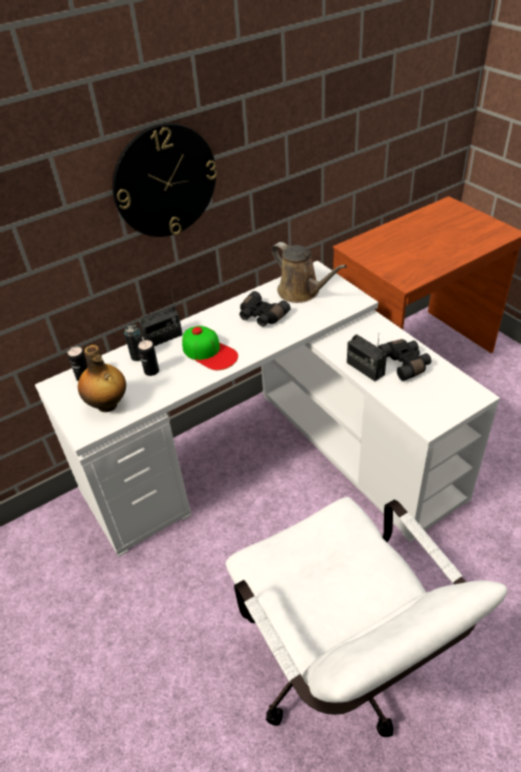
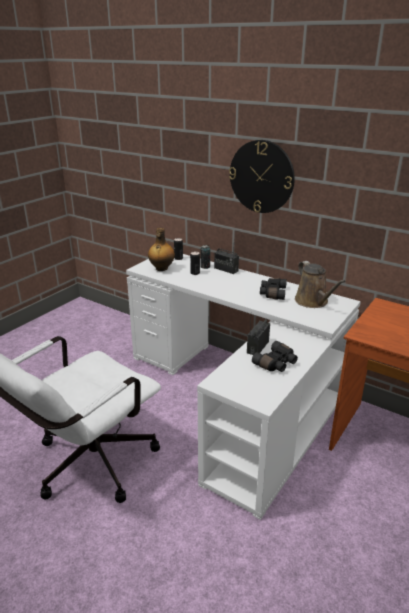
camera: 65 degrees right, 15 degrees down
cap [182,326,238,370] -> none
brown watering can [272,242,347,303] -> brown watering can turned 45 degrees counterclockwise [295,261,346,308]

